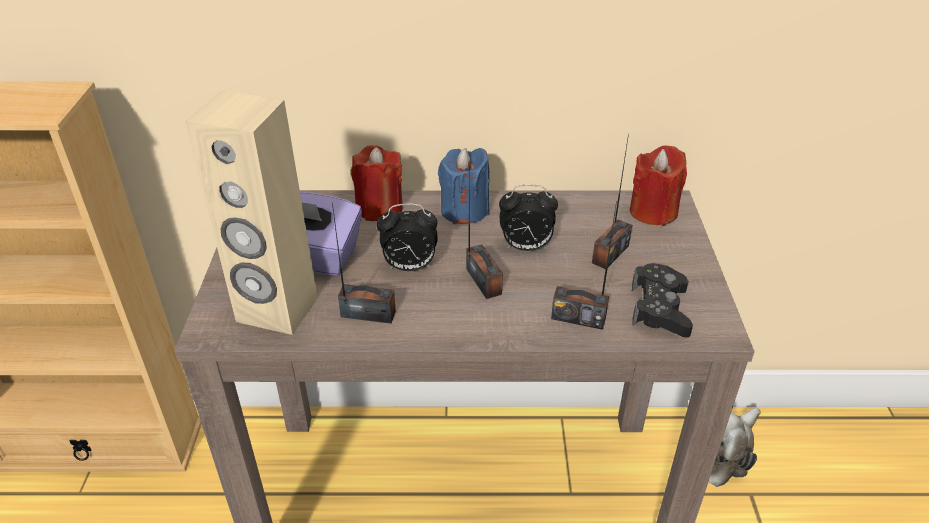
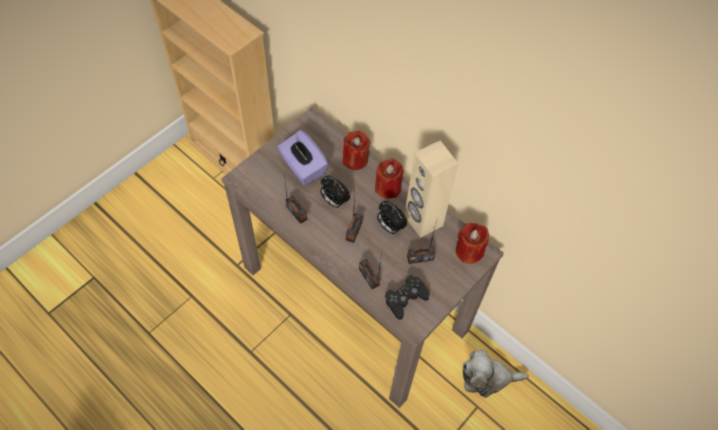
camera: 40 degrees right, 20 degrees up
beige speaker [185,91,318,335] -> beige speaker moved to [405,140,458,238]
blue candle [438,148,490,224] -> red candle [375,158,404,199]

